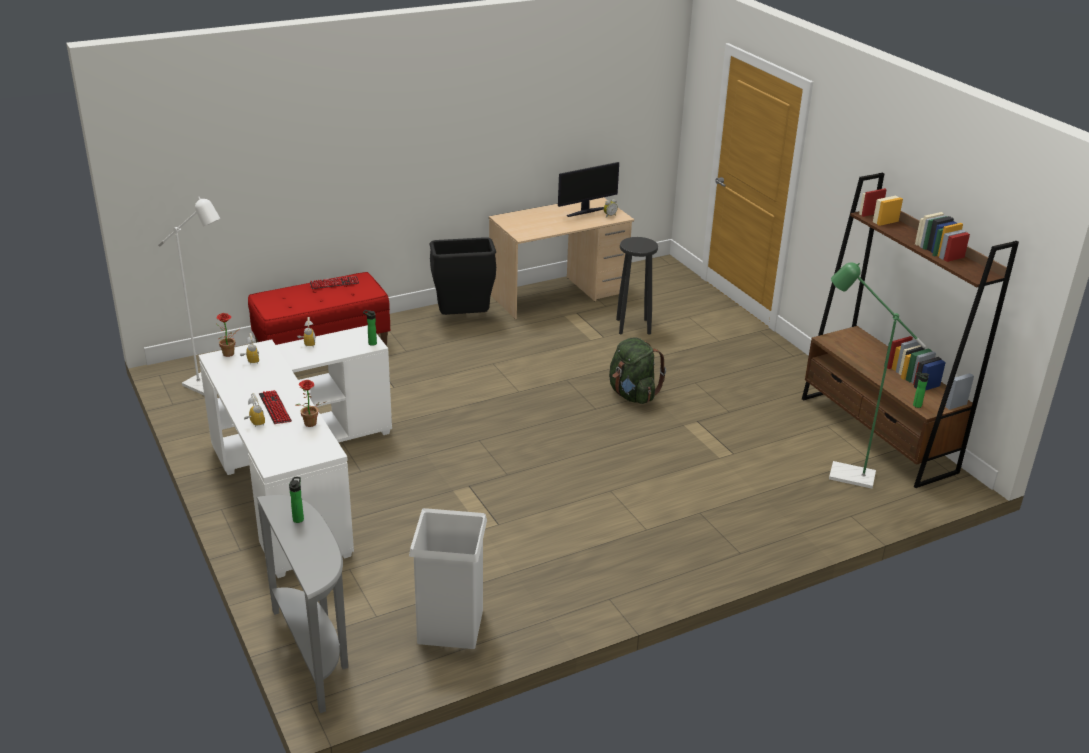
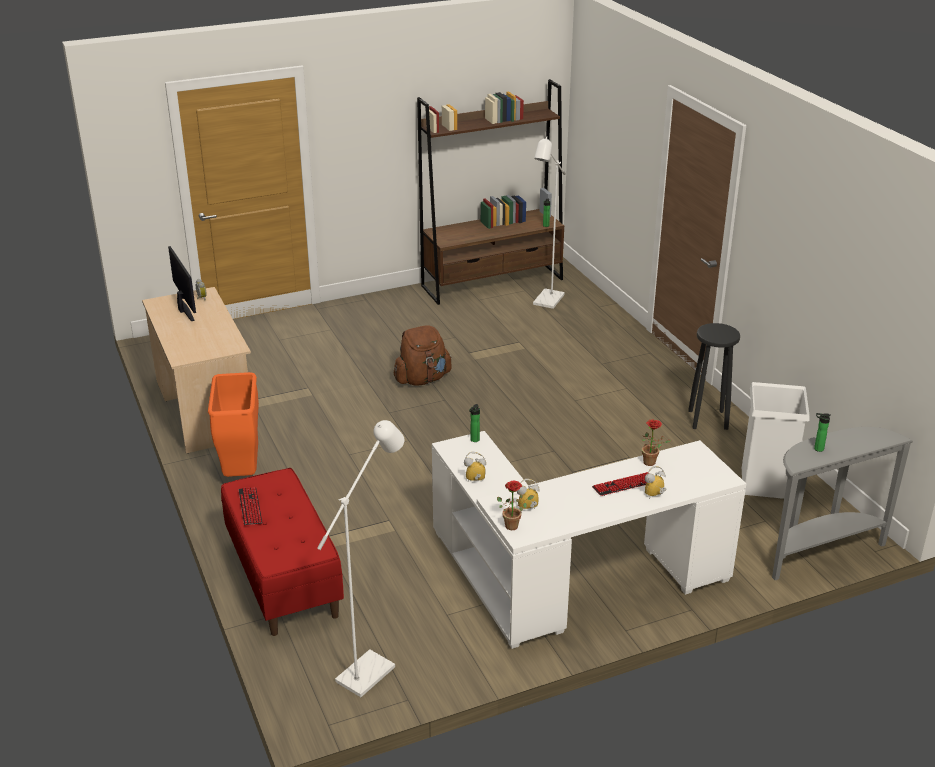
camera: 85 degrees left, 0 degrees up
black trash can [429,237,496,315] -> orange trash can [208,372,259,477]
green backpack [609,338,666,404] -> brown backpack [394,325,452,386]
black stool [616,237,658,334] -> black stool moved to [688,323,740,430]
green floor lamp [829,262,926,489] -> white floor lamp [533,136,566,309]

